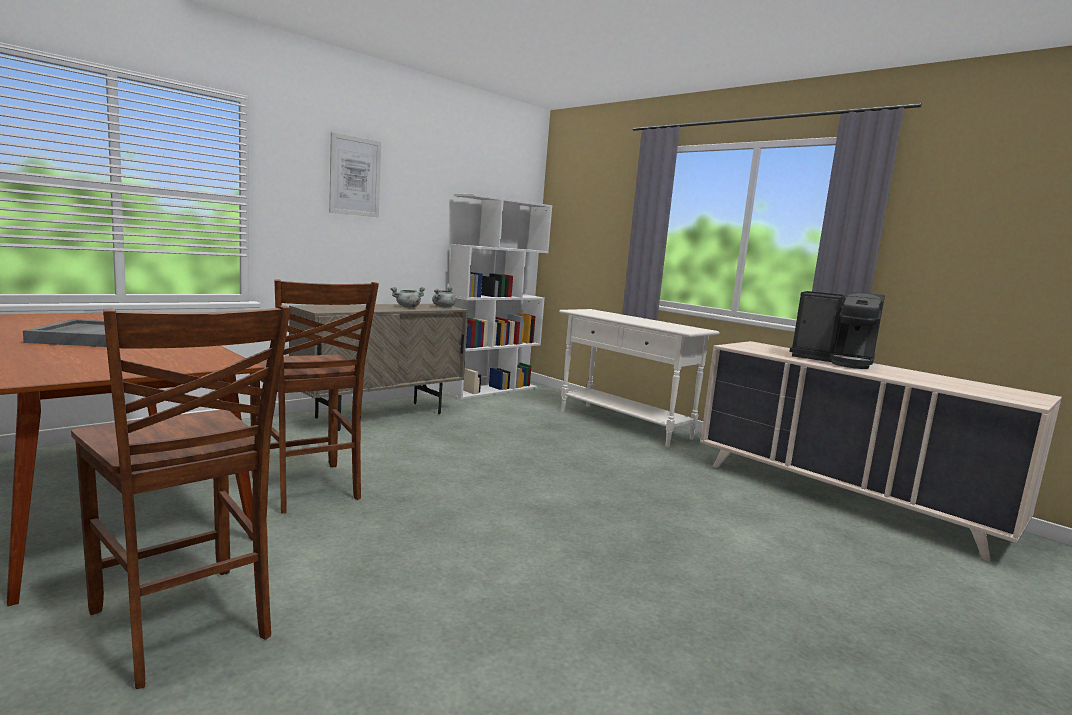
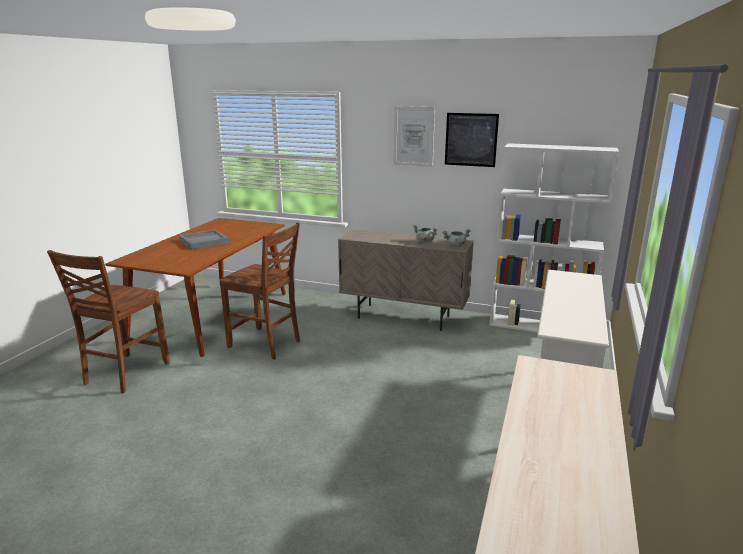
camera: 65 degrees right, 10 degrees up
brown chair [250,279,379,514] -> brown chair turned 90 degrees counterclockwise [220,222,300,360]
coffee machine [789,291,885,369] -> none
none -> picture [445,113,499,167]

